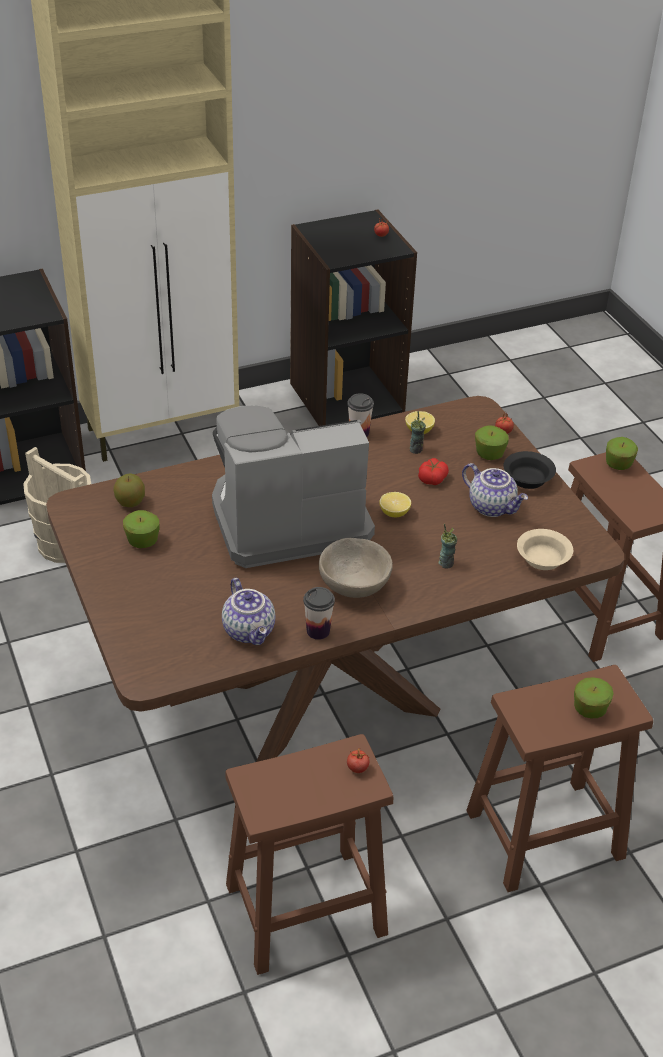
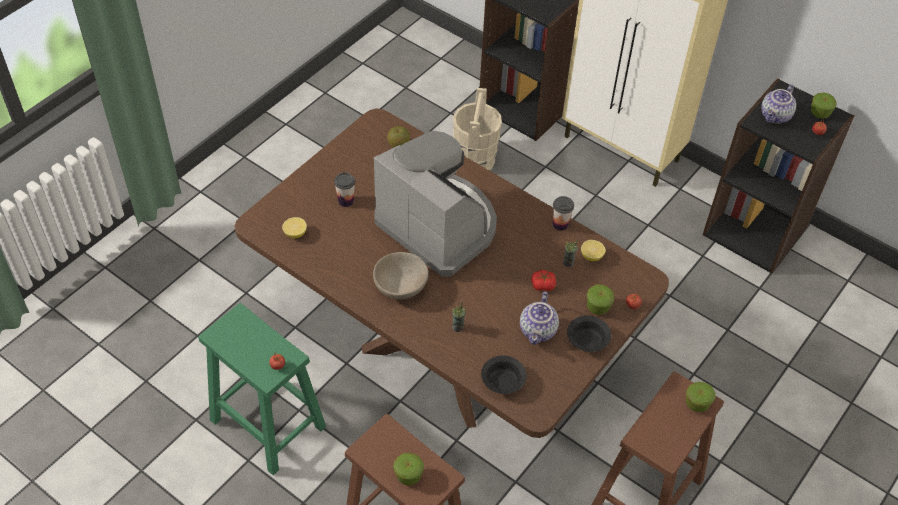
camera: 60 degrees right, 10 degrees up
apple [123,510,160,548] -> apple moved to [811,93,837,119]
teapot [222,578,276,645] -> teapot moved to [761,84,796,124]
brown stool [225,734,393,975] -> green stool [198,303,326,475]
cup [303,587,335,640] -> cup moved to [334,172,355,207]
lemon [379,492,411,517] -> lemon moved to [282,217,307,238]
beige bowl [517,529,573,570] -> black bowl [481,356,527,394]

